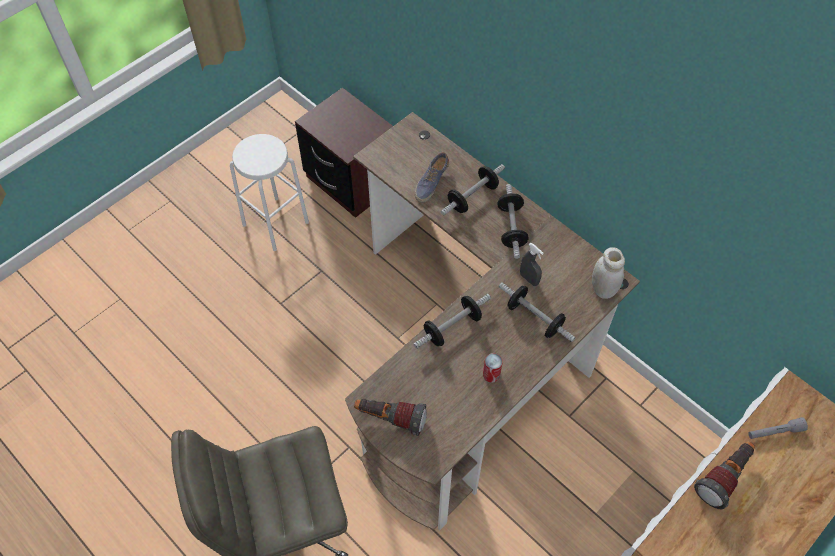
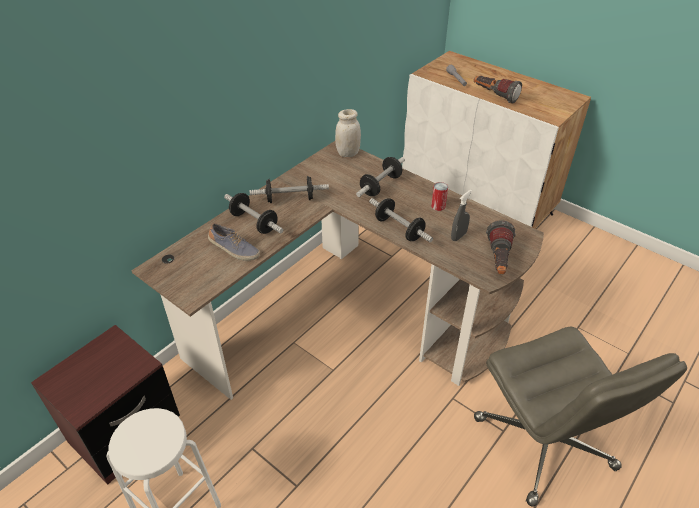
camera: 95 degrees left, 15 degrees down
grey spray bottle [520,243,544,286] -> grey spray bottle moved to [451,190,472,241]

